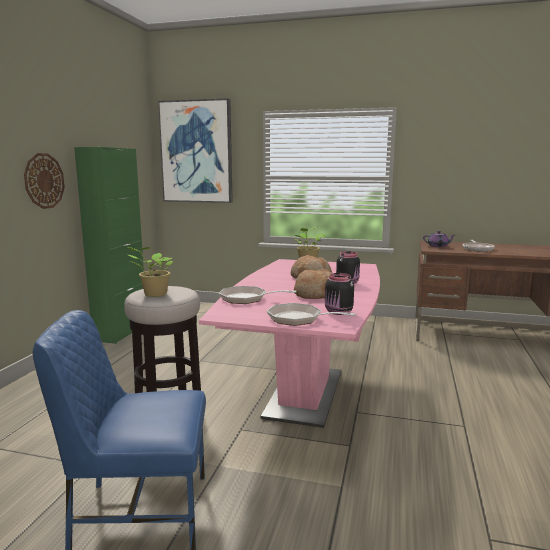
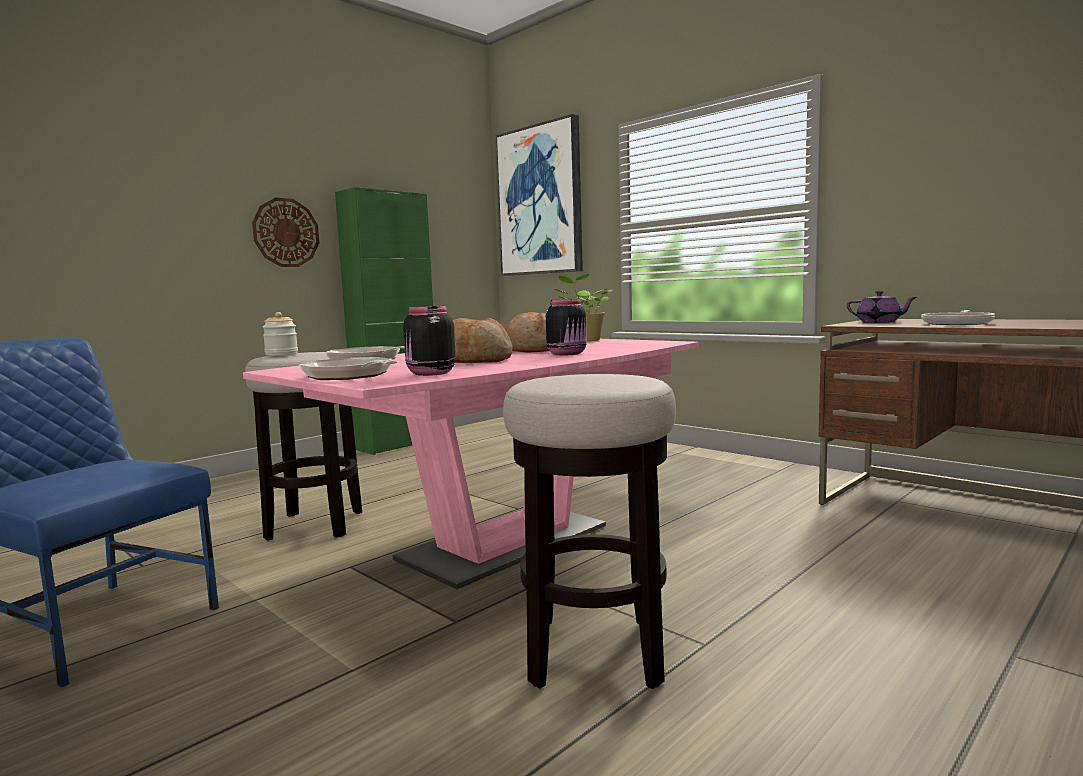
camera: 30 degrees right, 5 degrees down
potted plant [127,247,173,297] -> jar [262,312,298,356]
none -> stool [503,374,676,689]

